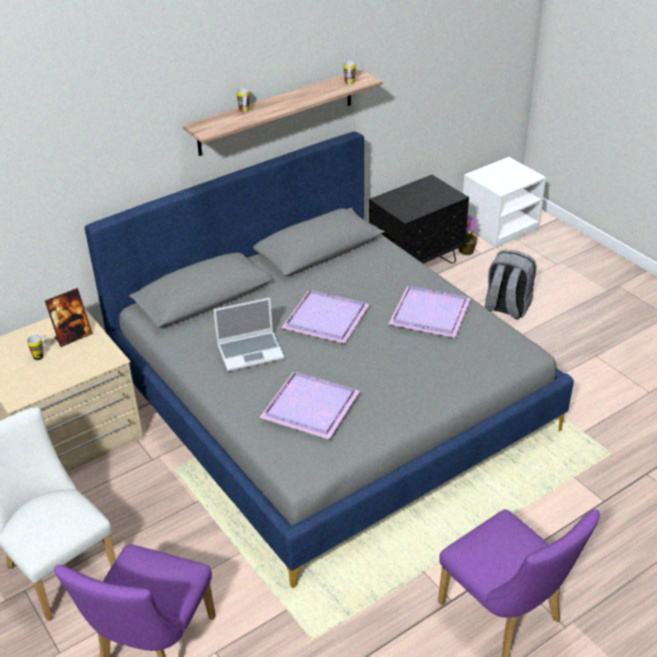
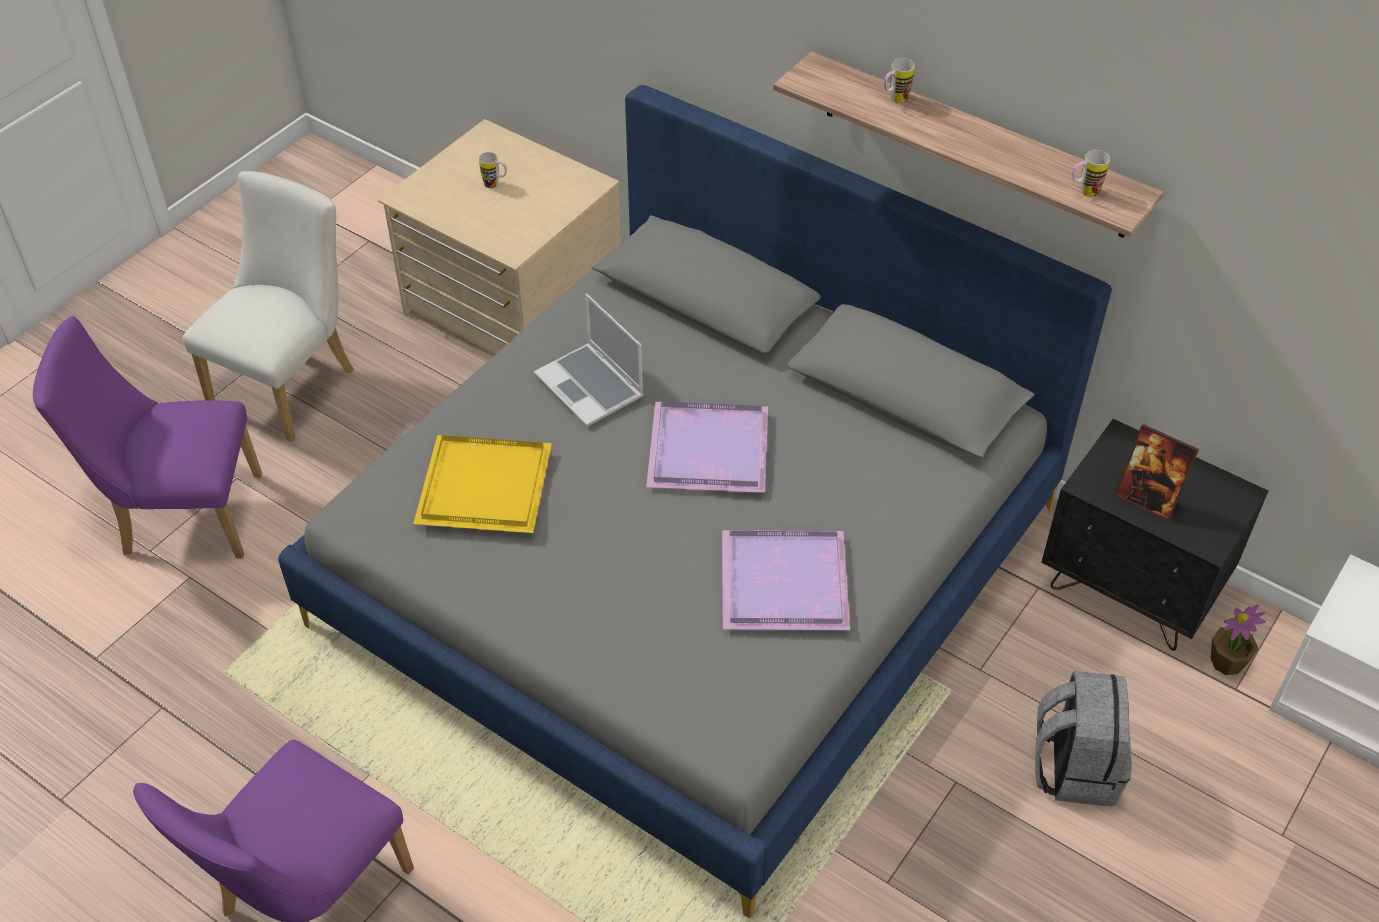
camera: 70 degrees right, 10 degrees up
picture frame [45,288,93,347] -> picture frame moved to [1114,424,1199,521]
purple tray [259,371,360,439] -> yellow tray [413,435,552,533]

